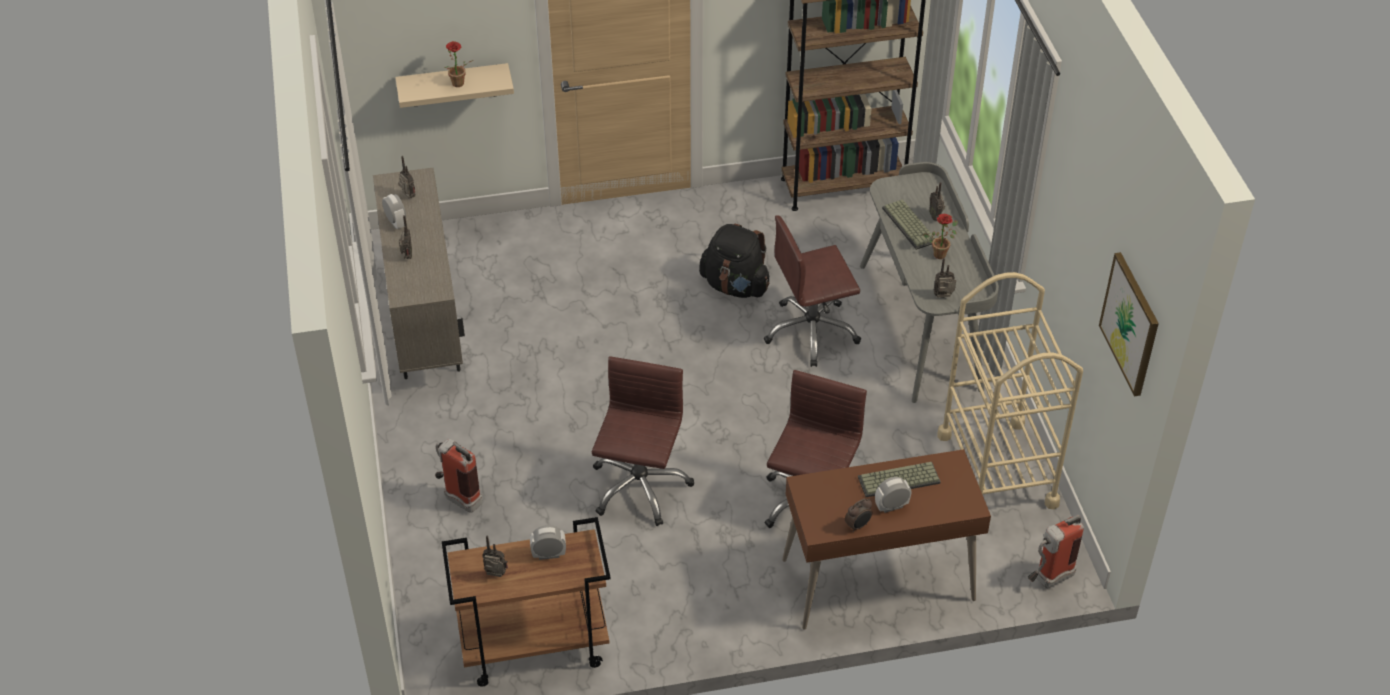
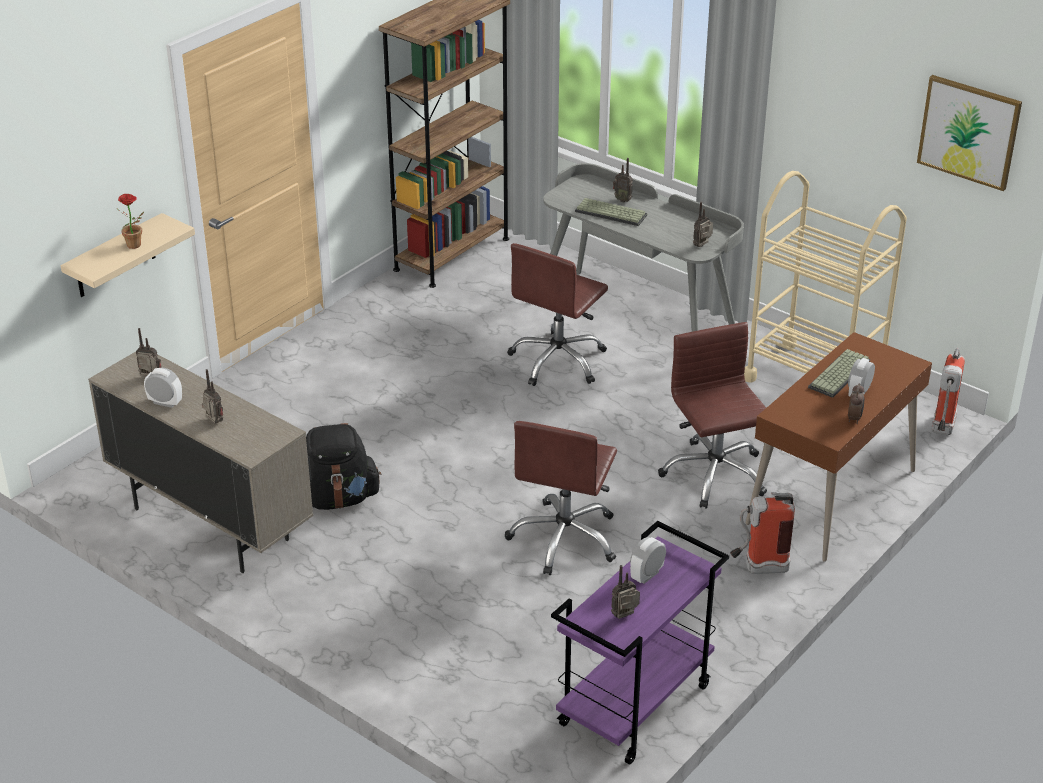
camera: 40 degrees left, 10 degrees down
fire extinguisher [435,439,483,513] -> fire extinguisher moved to [730,492,795,574]
brown cart [442,517,611,686] -> purple cart [551,521,729,765]
brown office chair [592,356,694,526] -> brown office chair turned 135 degrees counterclockwise [505,421,617,575]
black backpack [699,224,769,298] -> black backpack moved to [306,423,382,510]
potted plant [923,214,958,259] -> none

